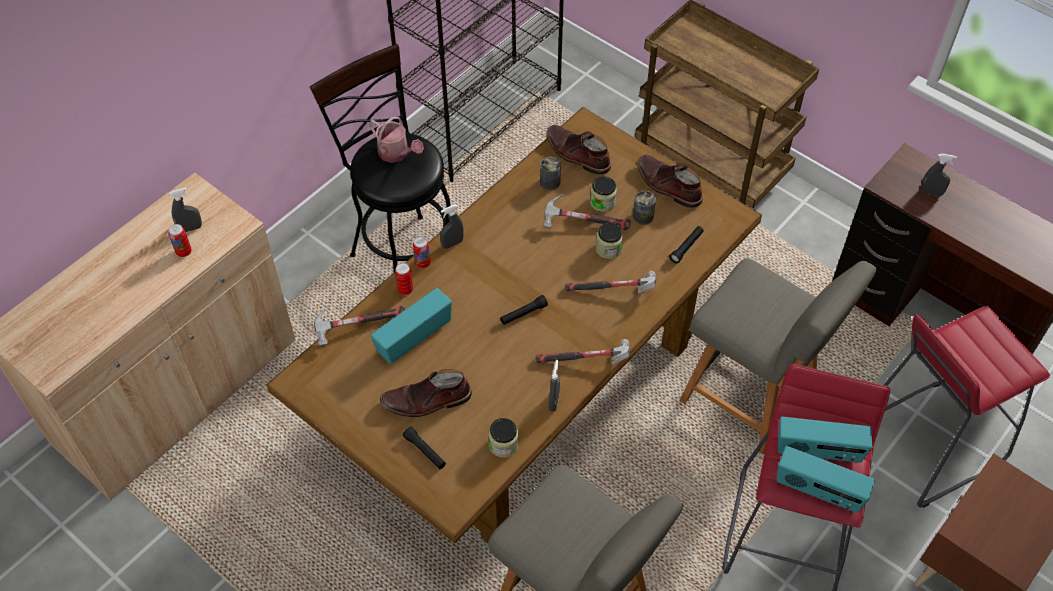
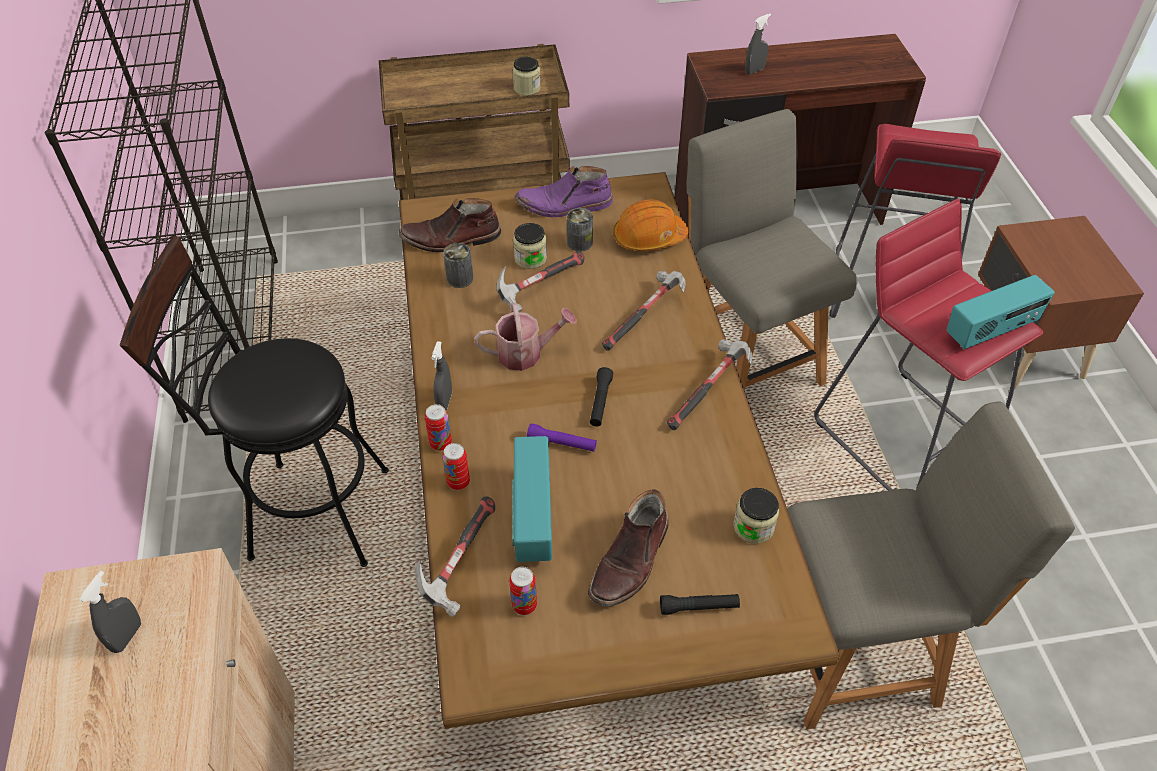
camera: 50 degrees left, 5 degrees down
can [168,224,192,257] -> can moved to [509,567,537,615]
watering can [369,117,424,163] -> watering can moved to [474,303,577,371]
grey spray bottle [549,360,560,412] -> none
jar [596,222,623,259] -> jar moved to [513,57,541,96]
brown boot [637,154,703,208] -> purple boot [515,166,613,217]
black flashlight [669,226,704,264] -> orange hard hat [613,199,688,251]
grey chair [680,259,877,454] -> grey chair turned 105 degrees counterclockwise [687,109,858,390]
radio [778,416,872,463] -> none
none -> purple flashlight [527,423,597,452]

